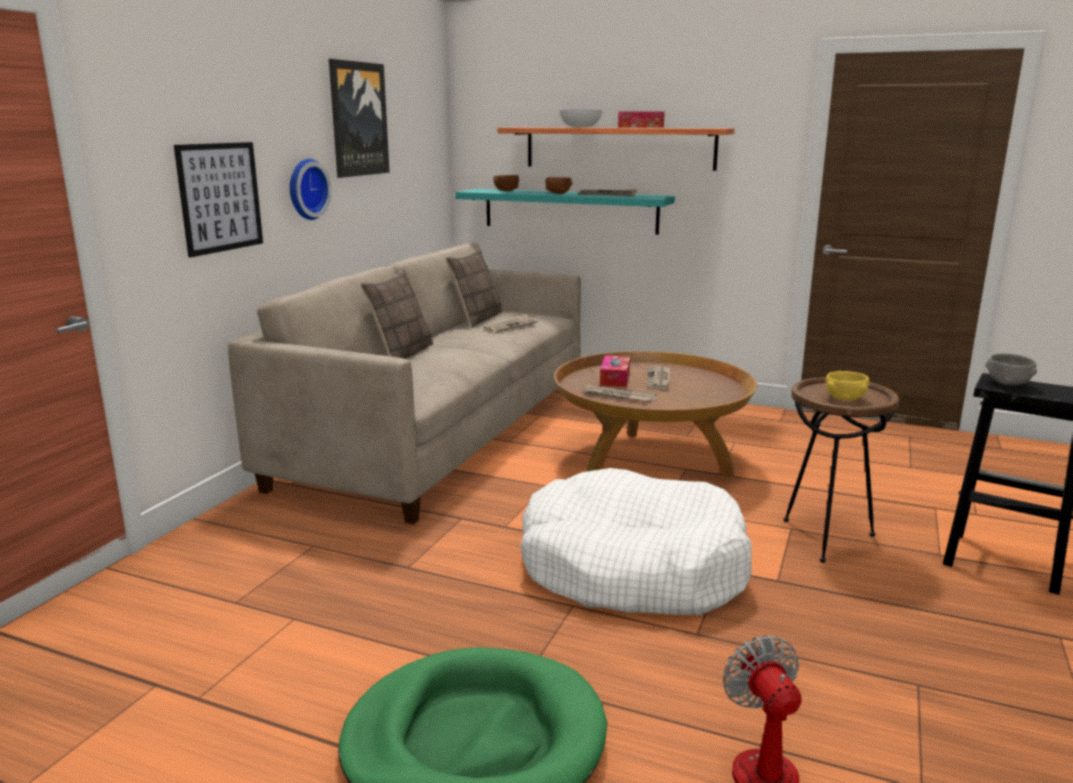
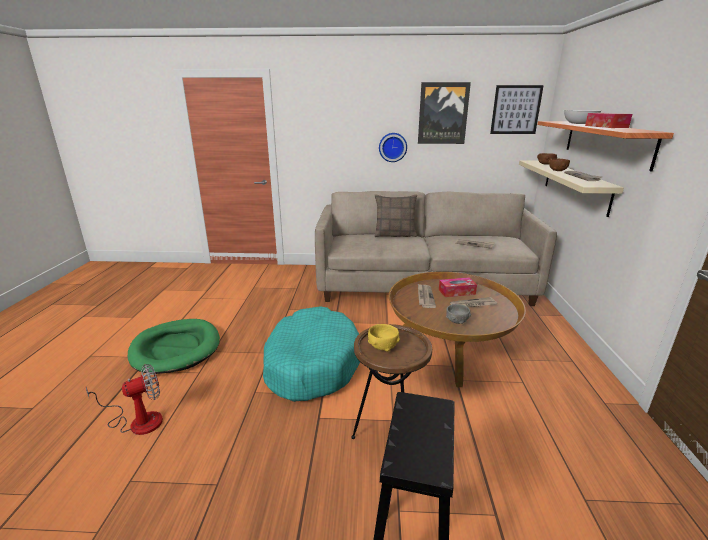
camera: 70 degrees right, 5 degrees up
picture [174,142,263,257] -> picture moved to [490,85,544,134]
pillow [446,247,502,328] -> none
turquoise shelf [455,189,675,235] -> beige shelf [519,160,624,217]
white dog bed [520,468,752,615] -> turquoise dog bed [263,306,360,402]
grey bowl [985,354,1037,385] -> grey bowl moved to [446,304,471,324]

